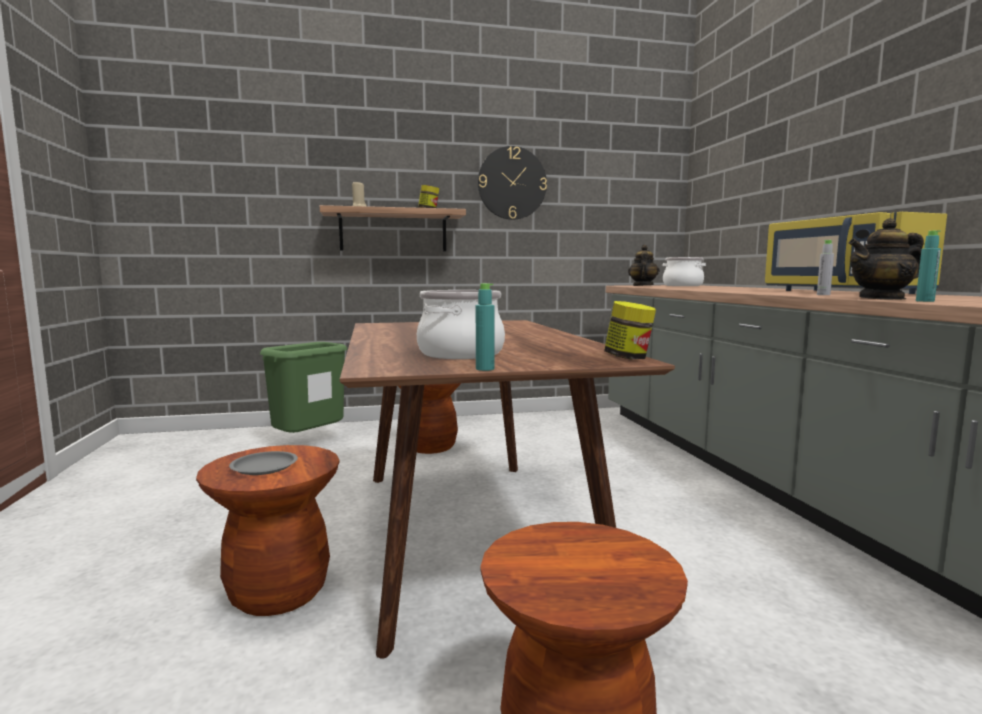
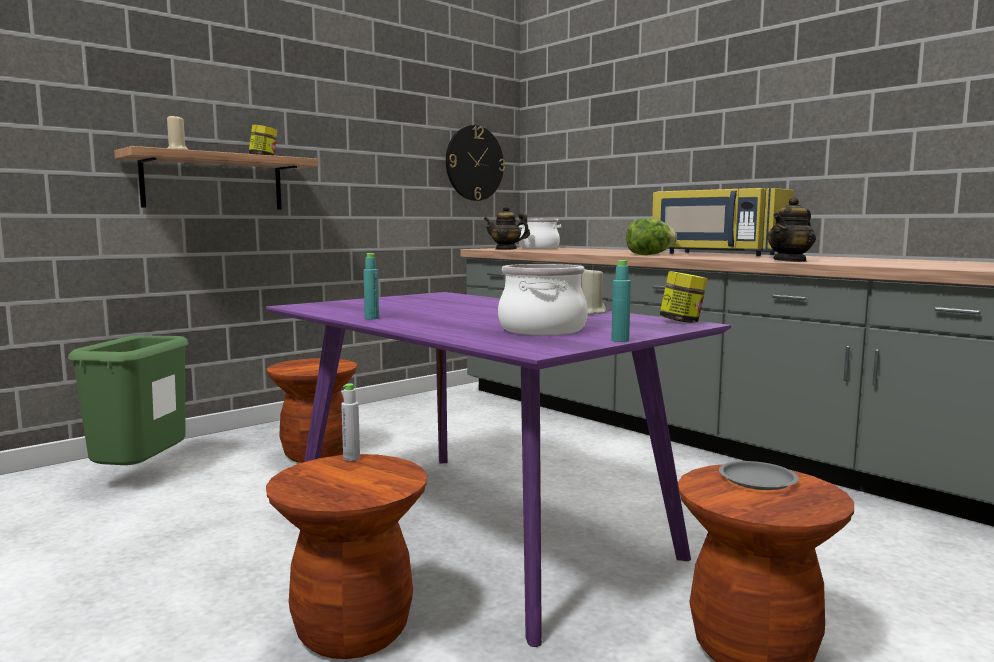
camera: 30 degrees left, 0 degrees up
grey plate [229,451,298,475] -> grey plate moved to [719,461,799,490]
brown dining table [340,320,675,659] -> purple dining table [266,292,731,647]
wall clock [477,146,547,220] -> wall clock moved to [446,125,505,201]
teapot [628,245,660,286] -> teapot turned 60 degrees counterclockwise [484,205,530,250]
grey bottle [817,240,834,295] -> grey bottle moved to [341,384,360,461]
turquoise bottle [916,230,941,302] -> turquoise bottle moved to [363,253,379,319]
none -> beige candle [581,267,606,315]
none -> lettuce [626,218,677,255]

